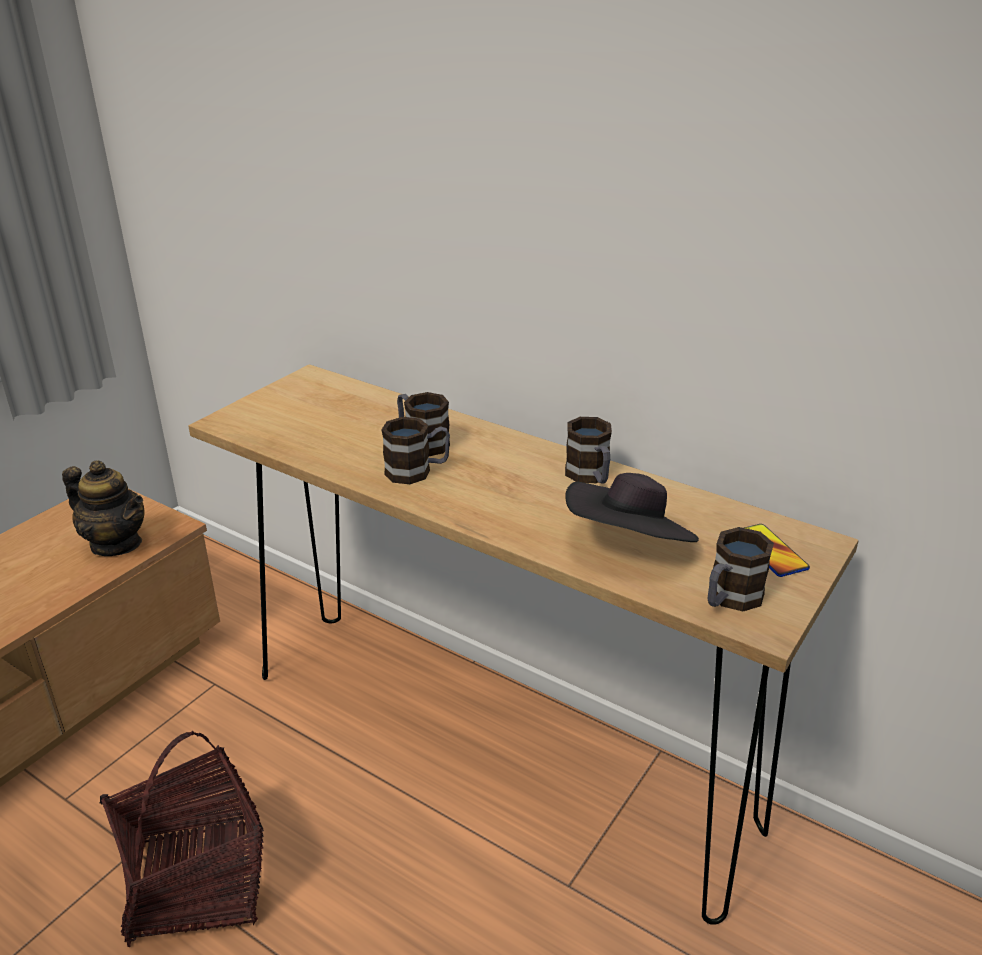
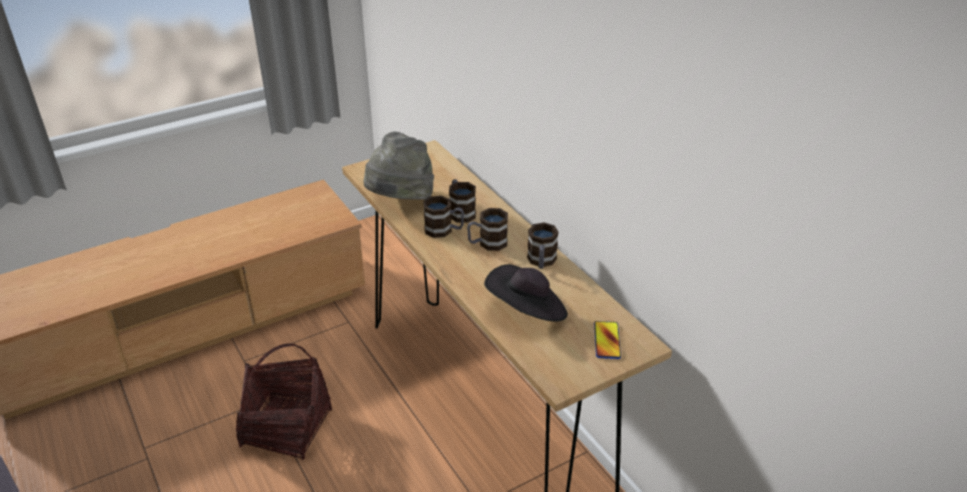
camera: 25 degrees right, 5 degrees up
teapot [62,460,145,556] -> none
mug [708,527,774,611] -> mug moved to [467,208,508,251]
none -> grey hat [364,132,434,200]

